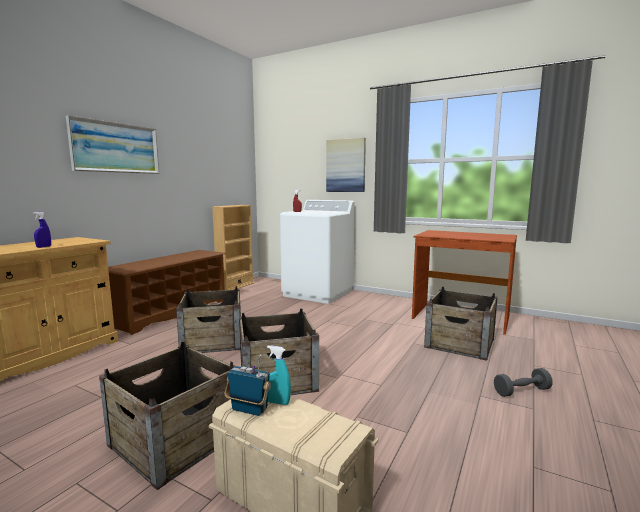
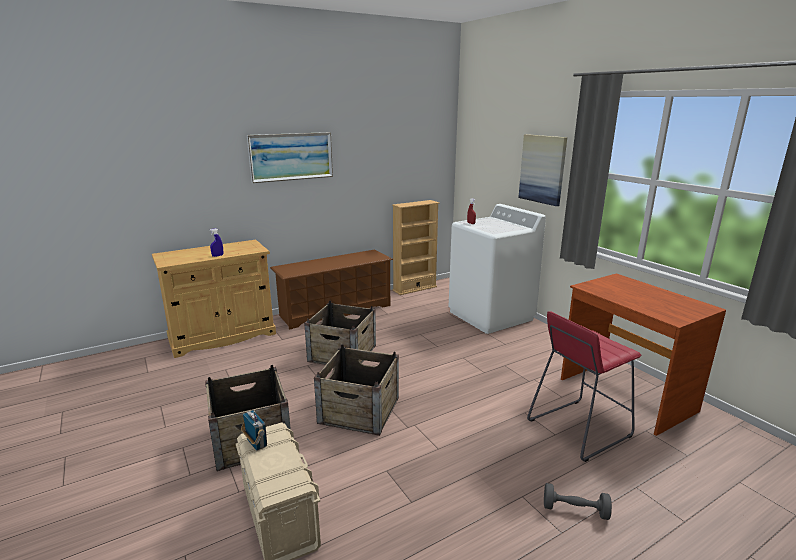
camera: 30 degrees right, 10 degrees up
turquoise spray bottle [267,345,291,405] -> none
crate [424,287,498,361] -> red stool [527,311,641,462]

